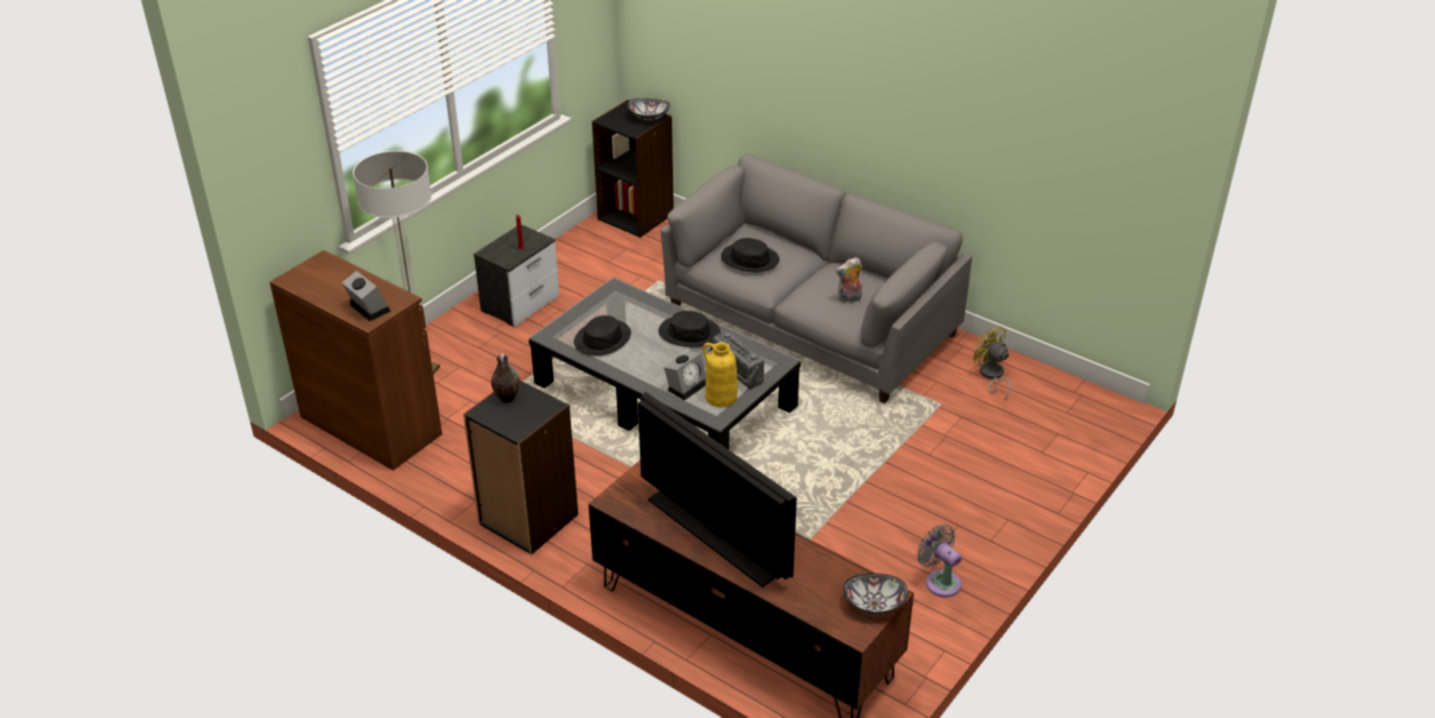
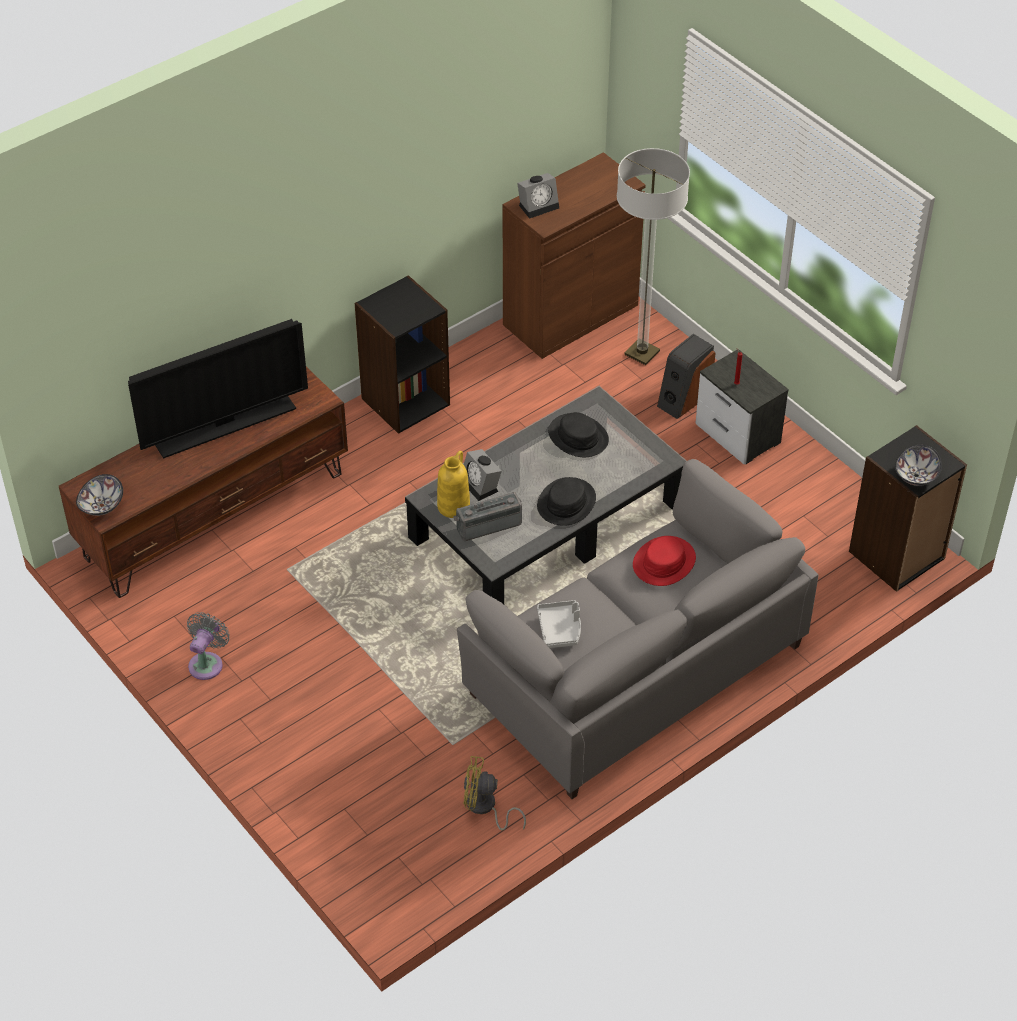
camera: 105 degrees right, 10 degrees up
vase [491,353,520,403] -> none
black hat [721,238,780,272] -> red hat [633,536,696,586]
plush toy [836,257,862,303] -> grey tray [537,600,581,648]
grey fan [917,524,962,597] -> grey fan turned 45 degrees counterclockwise [187,612,230,680]
yellow fan [973,326,1011,400] -> yellow fan turned 150 degrees counterclockwise [463,756,526,830]
none -> speaker [657,334,715,419]

